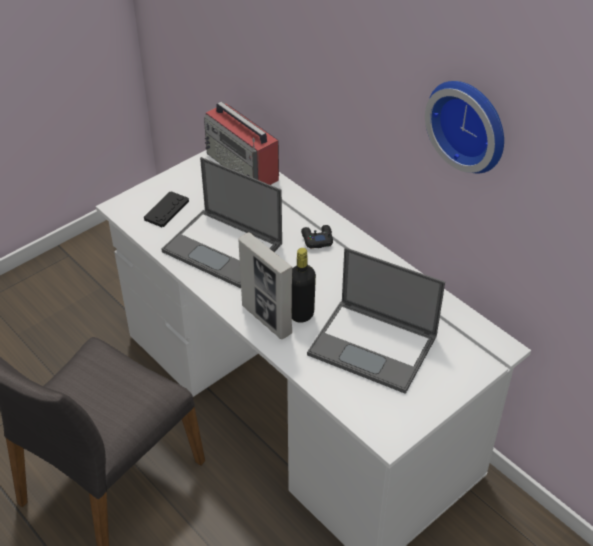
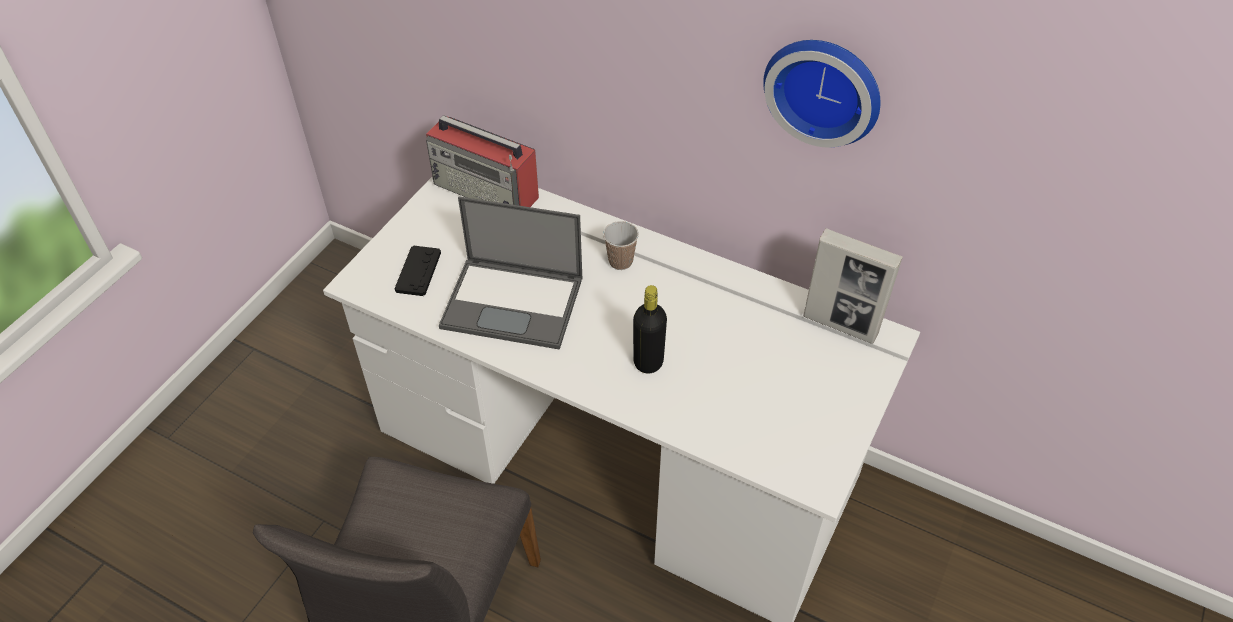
camera: 20 degrees left, 5 degrees up
picture frame [238,232,293,339] -> picture frame moved to [803,228,903,344]
black game controller [301,225,333,249] -> cup [603,221,639,270]
laptop [307,247,445,394] -> none

